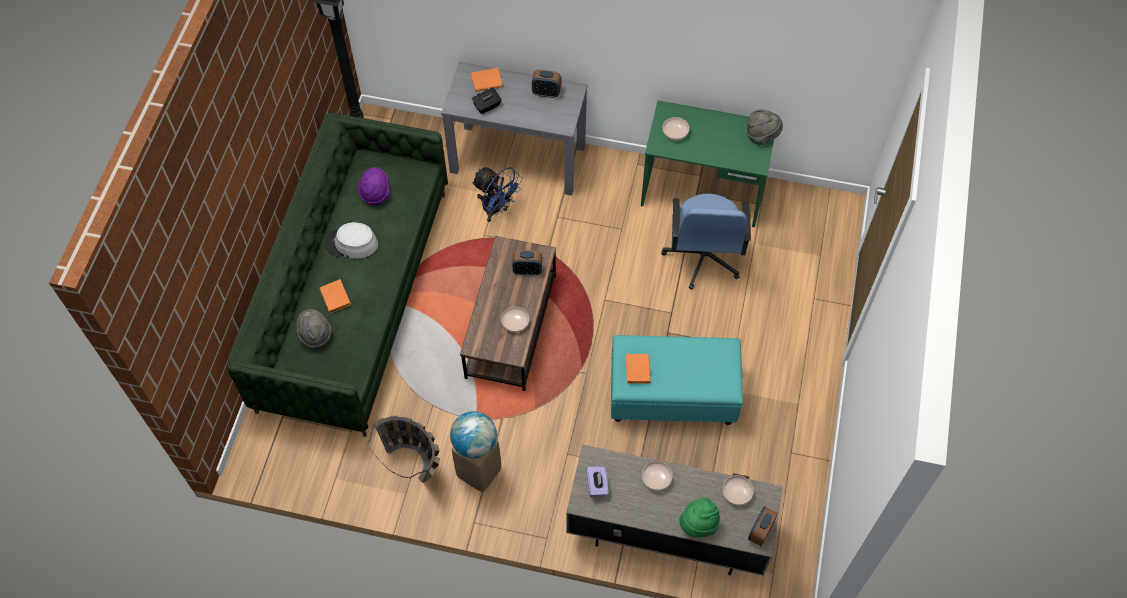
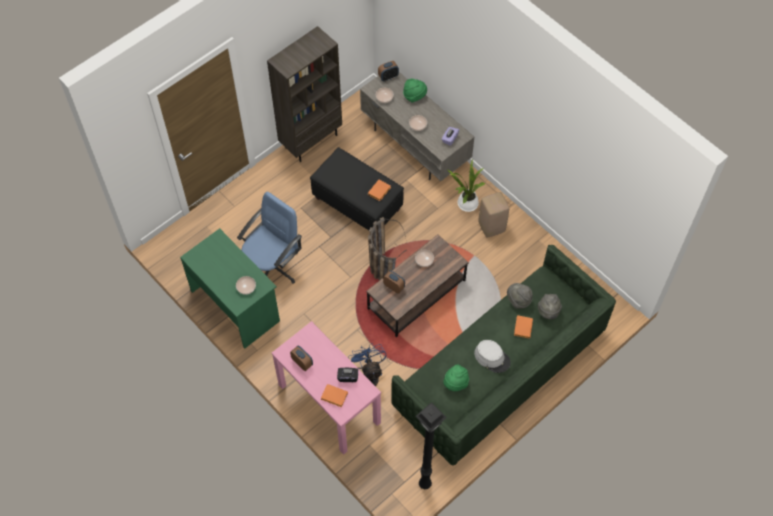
camera: 145 degrees left, 0 degrees up
purple hat [358,167,390,205] -> green hat [443,364,469,391]
basket [367,416,440,483] -> basket moved to [368,217,407,281]
grey console table [441,62,587,196] -> pink console table [272,321,381,455]
globe [450,411,497,458] -> none
turquoise ottoman [611,335,743,425] -> black ottoman [310,147,404,230]
grey hat [746,109,783,145] -> grey hat moved to [507,283,532,309]
none -> brown bookcase [267,26,342,162]
none -> potted plant [448,160,485,212]

